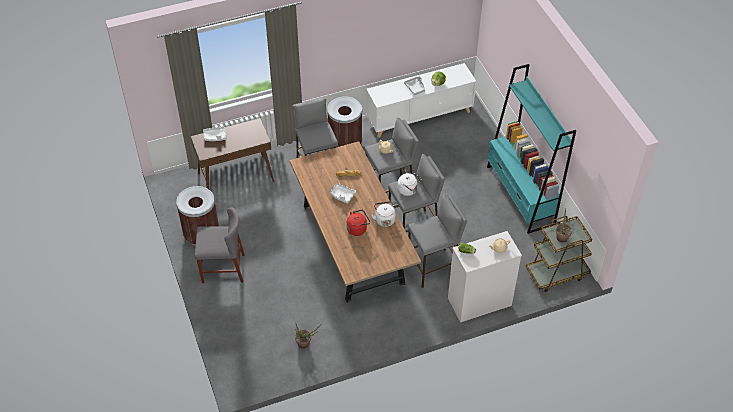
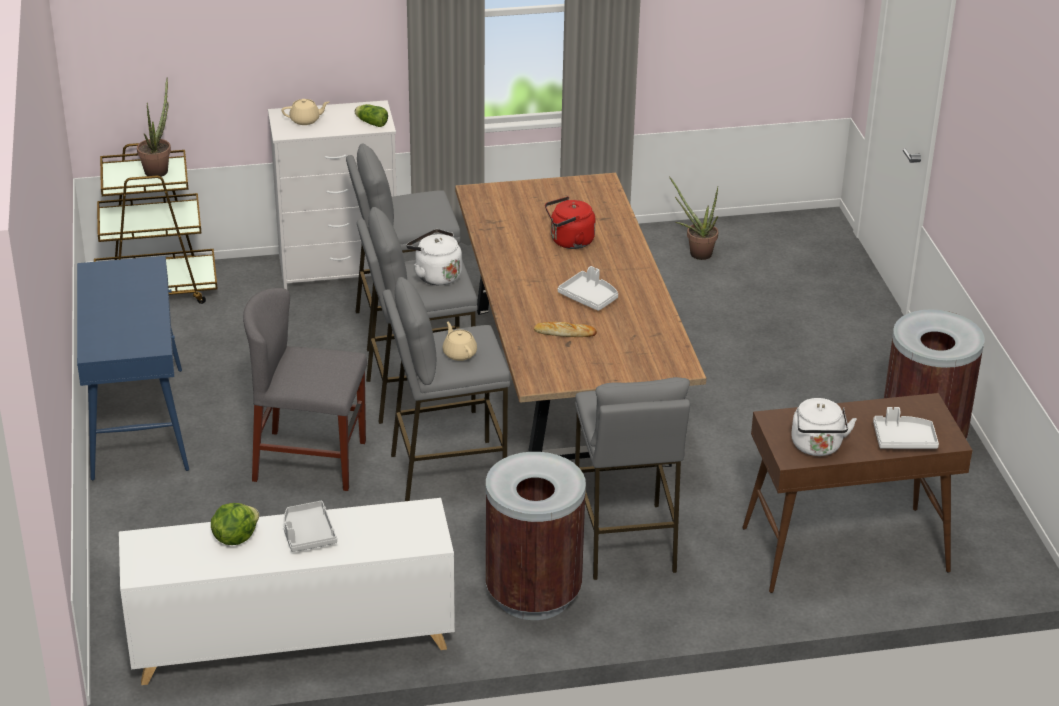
camera: 170 degrees left, 15 degrees down
grey chair [195,207,245,283] -> grey chair moved to [243,288,367,491]
white kettle [371,201,395,227] -> white kettle moved to [791,398,857,456]
turquoise bookcase [487,64,576,234] -> blue console table [77,256,189,481]

